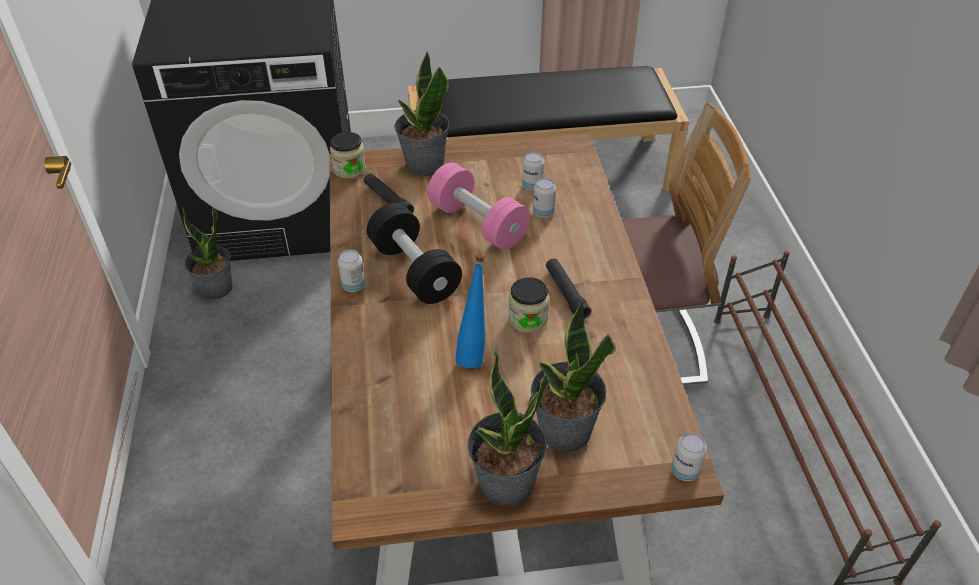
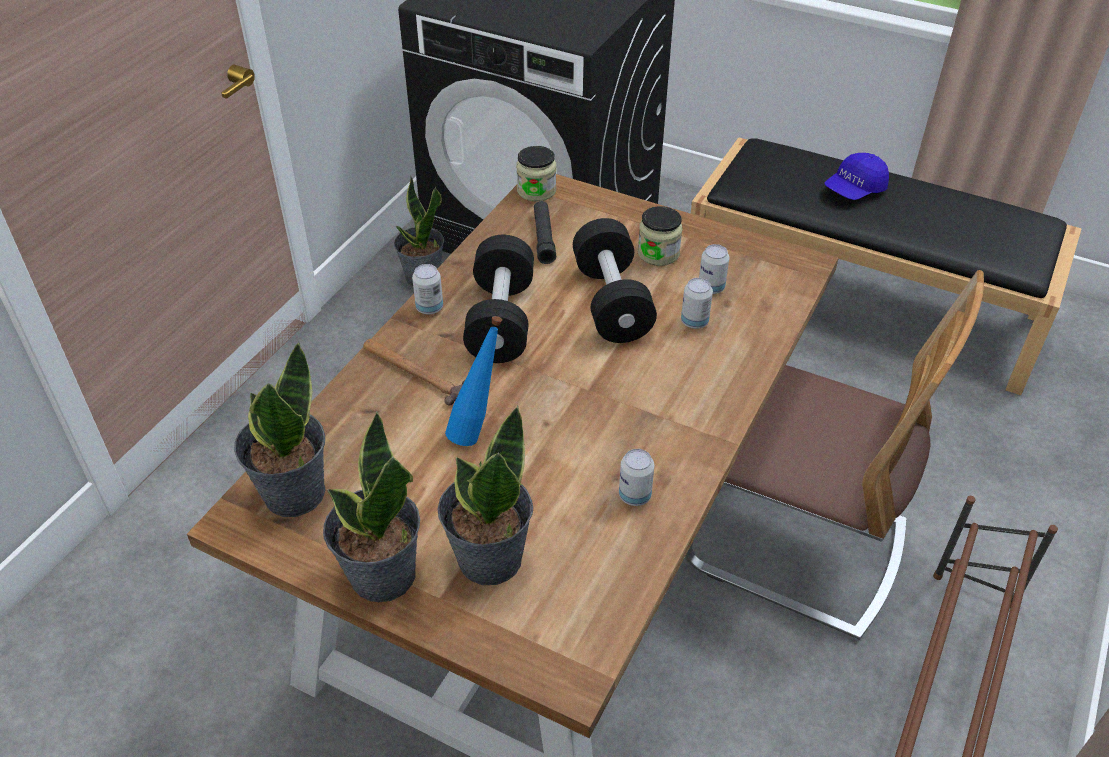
camera: 35 degrees right, 0 degrees up
potted plant [394,51,449,176] -> potted plant moved to [234,342,326,517]
pink dumbbell [427,162,530,250] -> black dumbbell [573,218,657,343]
jar [508,277,549,333] -> jar moved to [638,206,682,266]
black flashlight [546,258,591,319] -> none
can [671,433,707,481] -> can moved to [619,449,654,506]
none -> hammer [363,339,465,406]
none -> blue cap [825,153,889,200]

